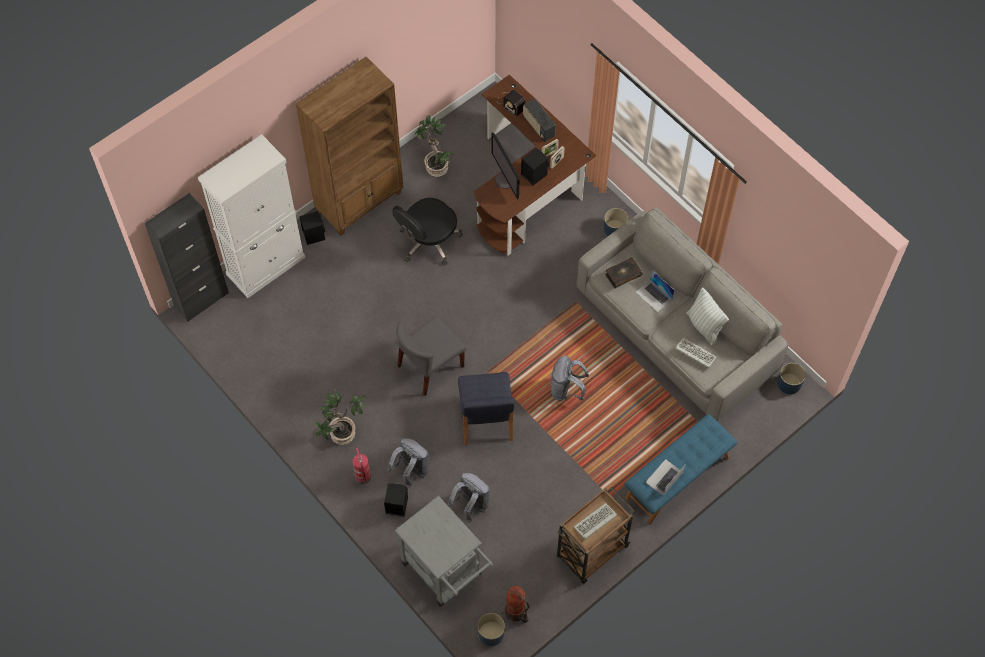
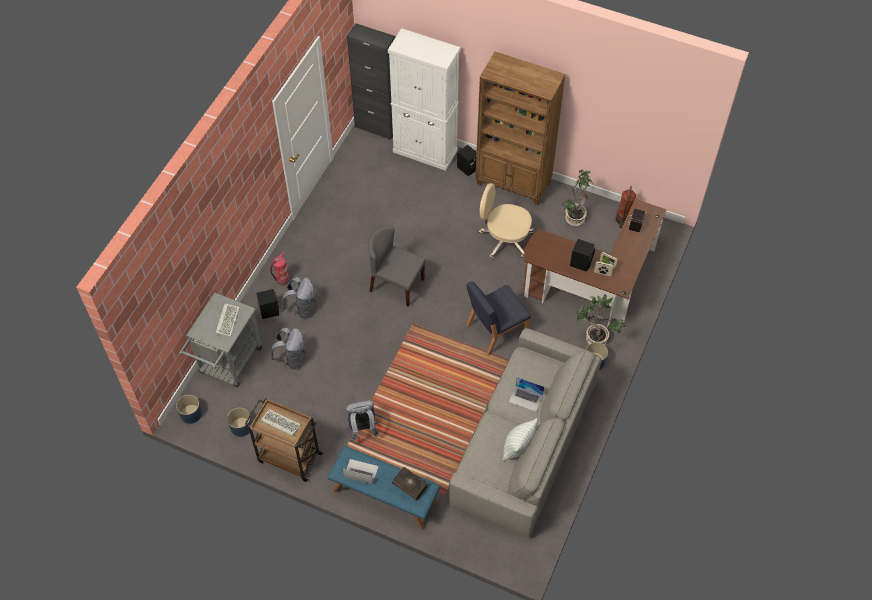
camera: 65 degrees right, 5 degrees down
potted plant [315,389,365,445] -> potted plant moved to [576,294,626,345]
black office chair [392,198,463,266] -> beige office chair [478,183,533,259]
blue chair [458,372,514,445] -> blue chair moved to [466,281,531,355]
monitor [492,133,520,200] -> none
fire extinguisher [502,586,529,623] -> fire extinguisher moved to [615,186,636,228]
radio [523,99,556,142] -> none
grey backpack [551,355,589,401] -> grey backpack moved to [346,400,379,442]
book [605,257,642,288] -> book moved to [392,467,428,501]
laptop [636,270,675,312] -> laptop turned 90 degrees counterclockwise [509,377,544,412]
keyboard [675,337,717,368] -> keyboard moved to [216,304,240,337]
blue planter [777,363,806,395] -> blue planter moved to [227,408,252,437]

